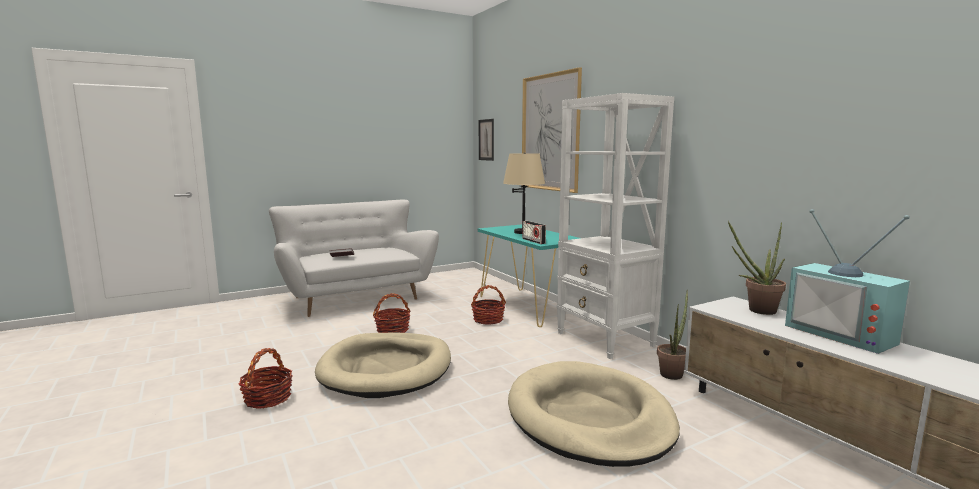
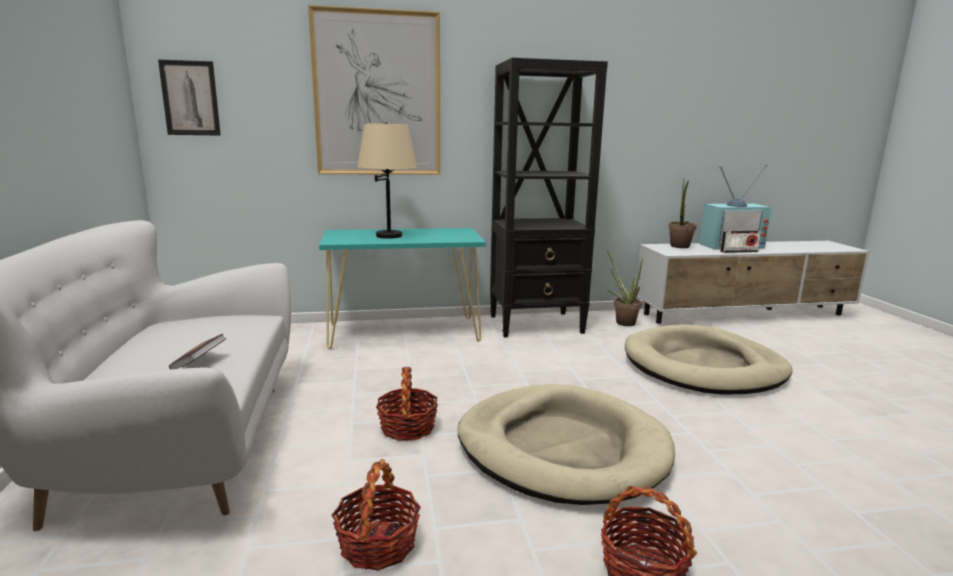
camera: 70 degrees left, 5 degrees up
basket [471,285,506,325] -> basket moved to [332,459,421,571]
radio [523,221,546,244] -> radio moved to [720,230,761,253]
white bookcase [557,93,674,359] -> black bookcase [490,58,608,337]

